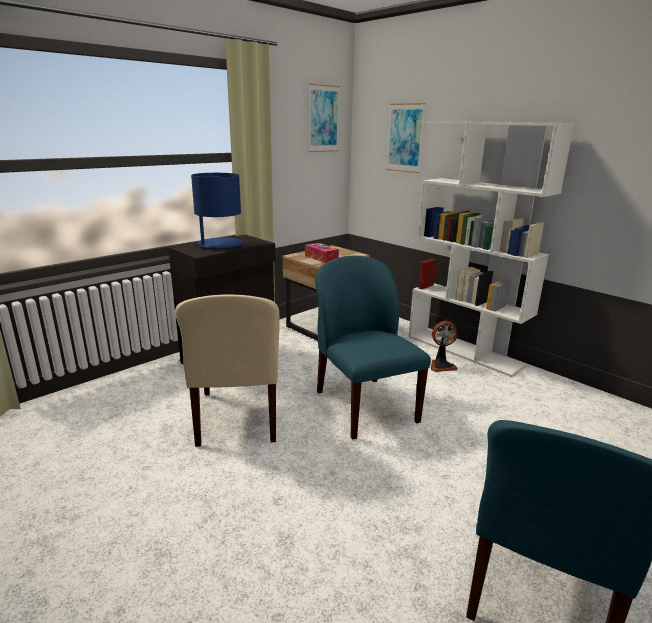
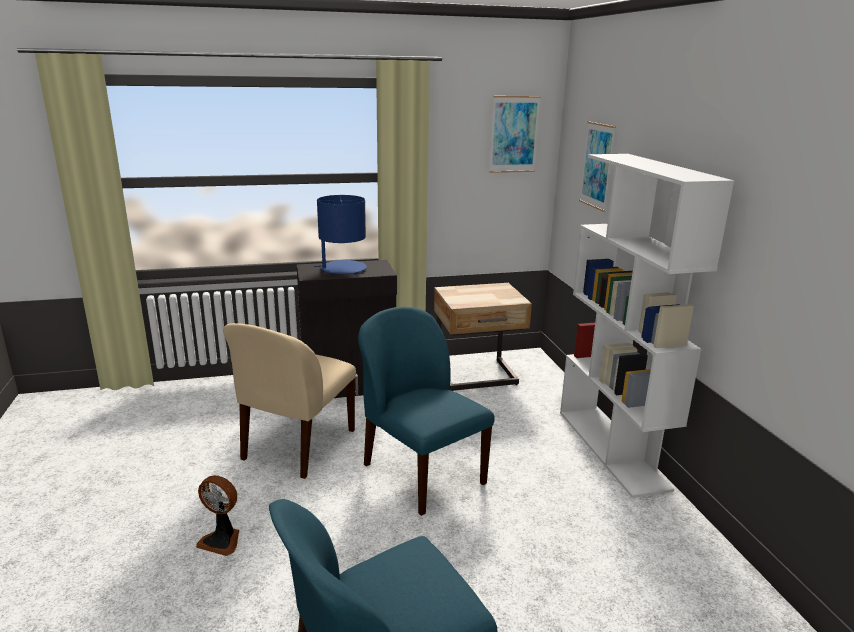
camera: 30 degrees right, 0 degrees up
tissue box [305,243,339,263] -> none
blue chair [315,256,431,440] -> blue chair turned 45 degrees counterclockwise [358,307,495,516]
fan [431,321,458,372] -> fan moved to [196,475,239,556]

